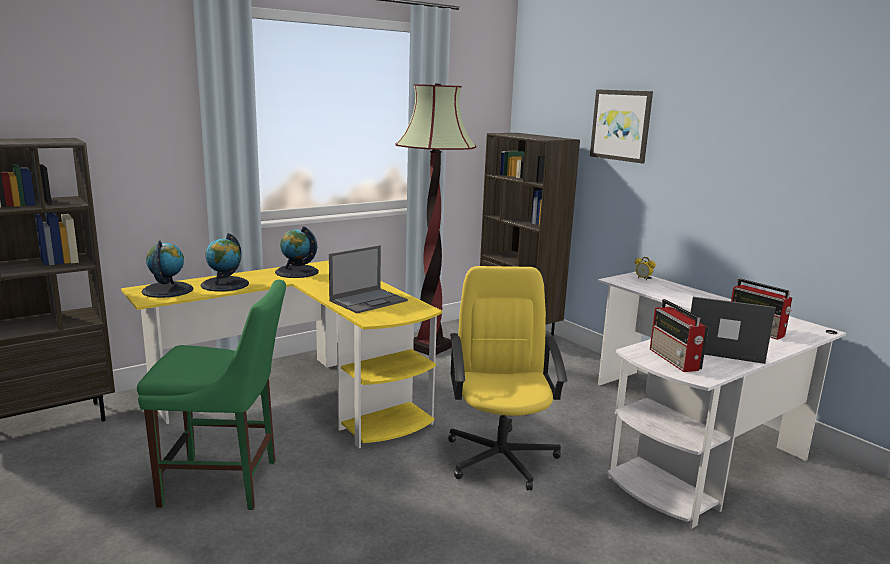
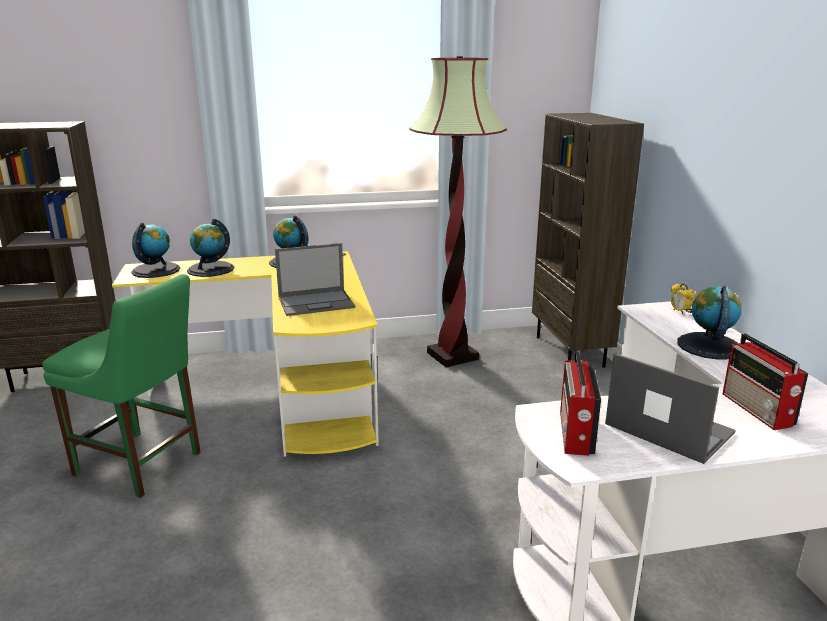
camera: 25 degrees right, 5 degrees up
yellow office chair [448,266,567,490] -> none
picture [590,89,653,164] -> none
none -> globe [677,286,741,360]

